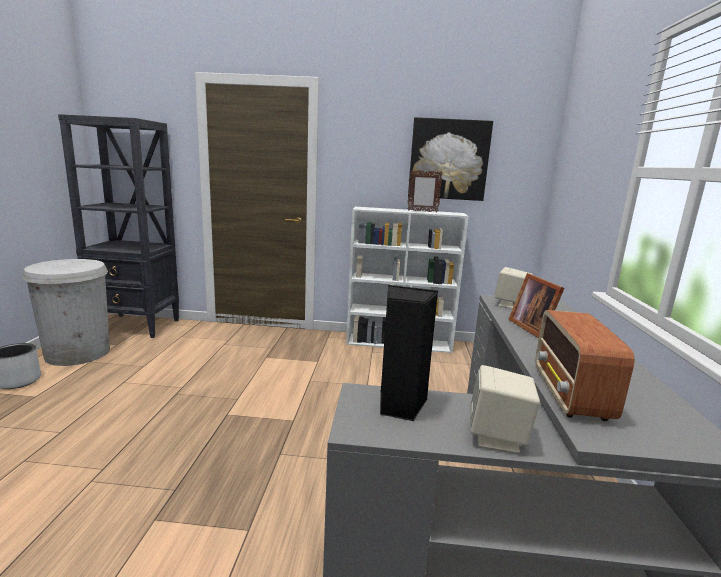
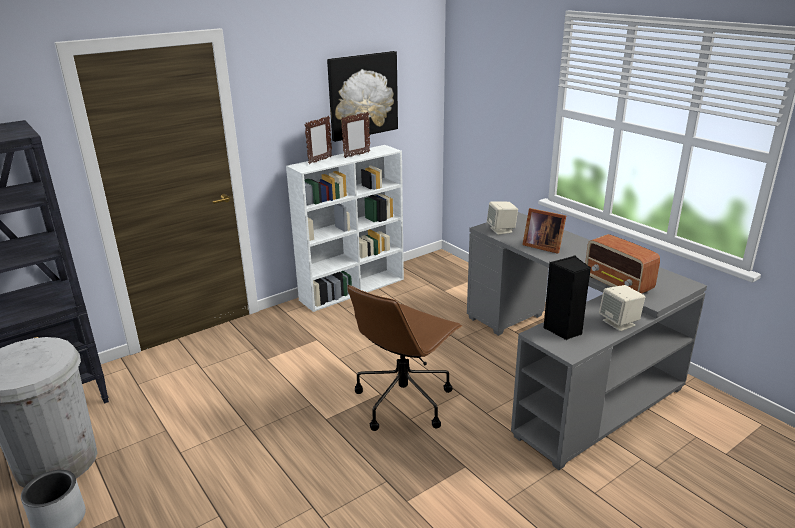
camera: 40 degrees left, 10 degrees up
none -> picture frame [305,116,332,164]
none -> brown office chair [347,285,462,431]

